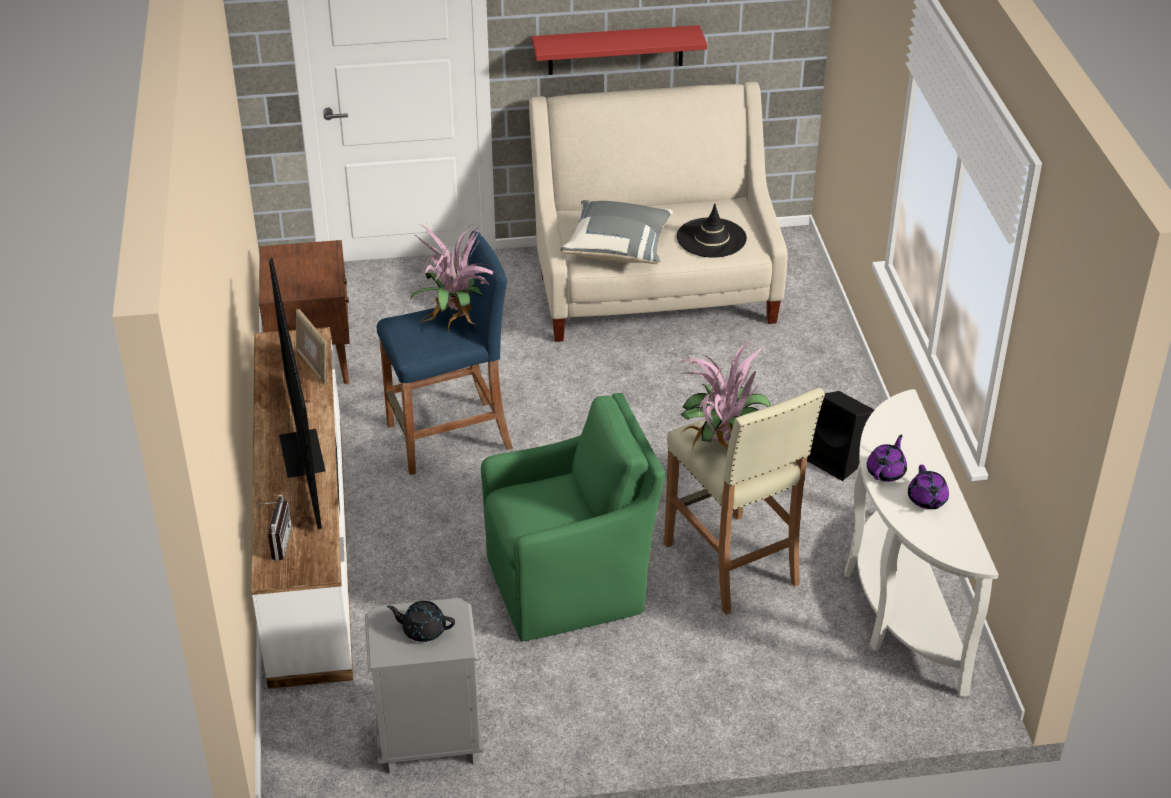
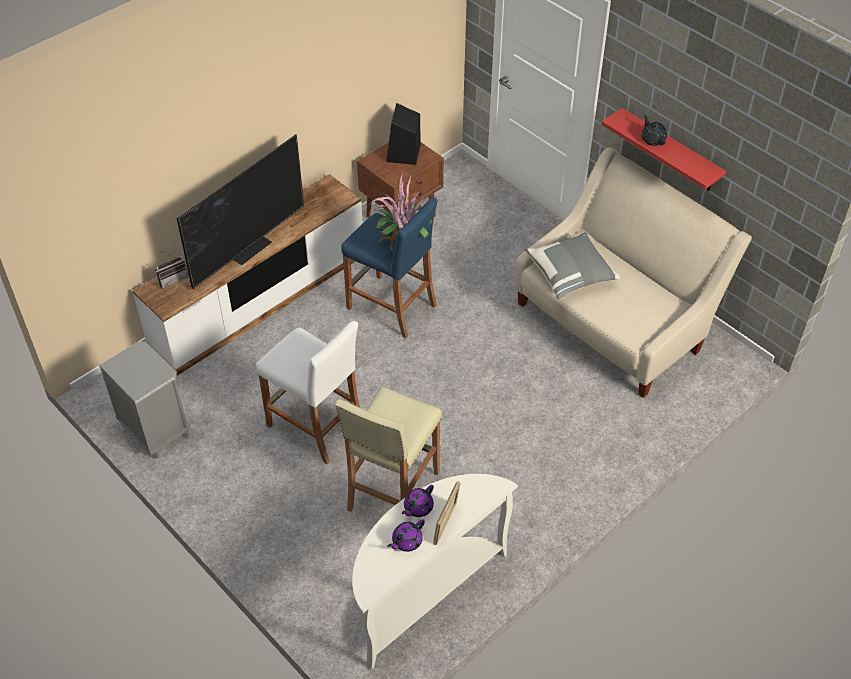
camera: 55 degrees right, 10 degrees up
picture frame [296,309,327,385] -> picture frame moved to [433,481,461,545]
black teapot [387,601,455,642] -> black teapot moved to [641,115,667,146]
green armchair [481,393,665,641] -> white stool [256,320,360,464]
black hat [677,204,747,258] -> none
potted plant [679,338,770,450] -> none
black speaker [807,391,874,481] -> black speaker moved to [386,103,420,165]
purple teapot [867,434,907,482] -> purple teapot turned 135 degrees clockwise [402,485,434,517]

